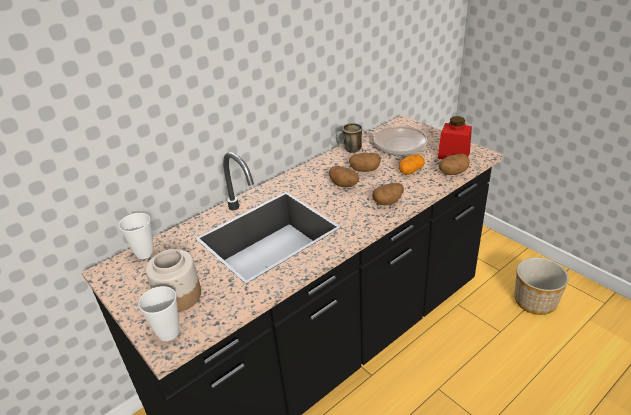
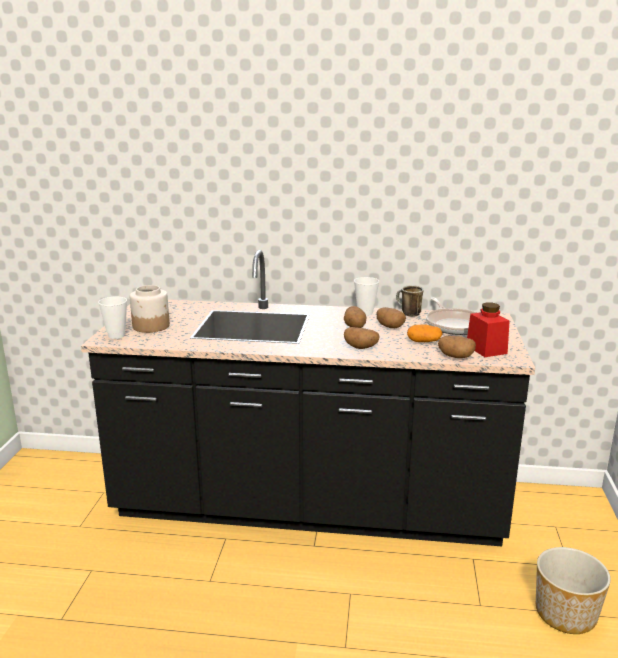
camera: 45 degrees right, 15 degrees down
cup [119,213,154,259] -> cup moved to [354,277,379,316]

